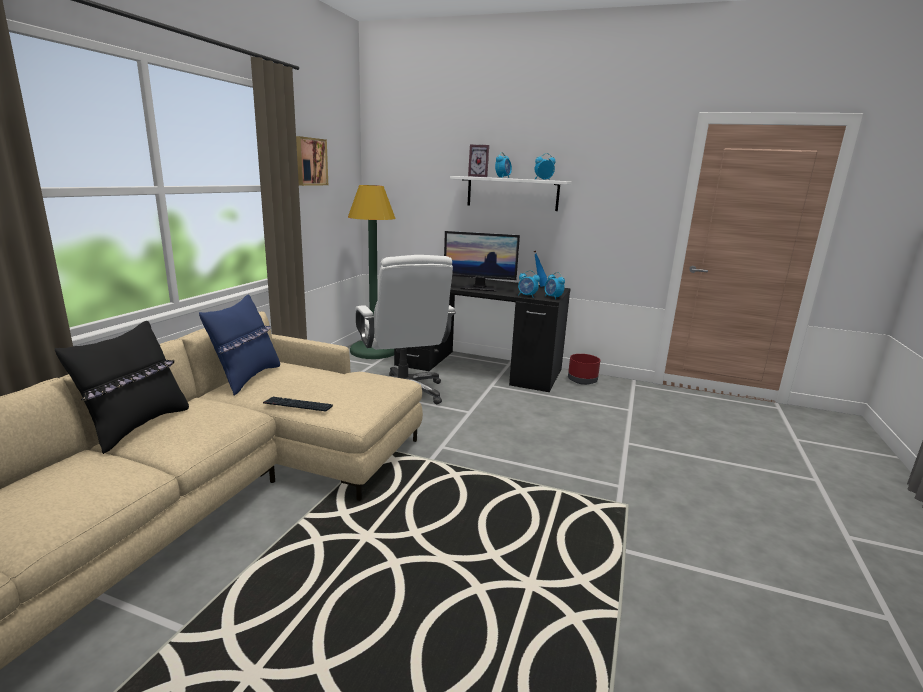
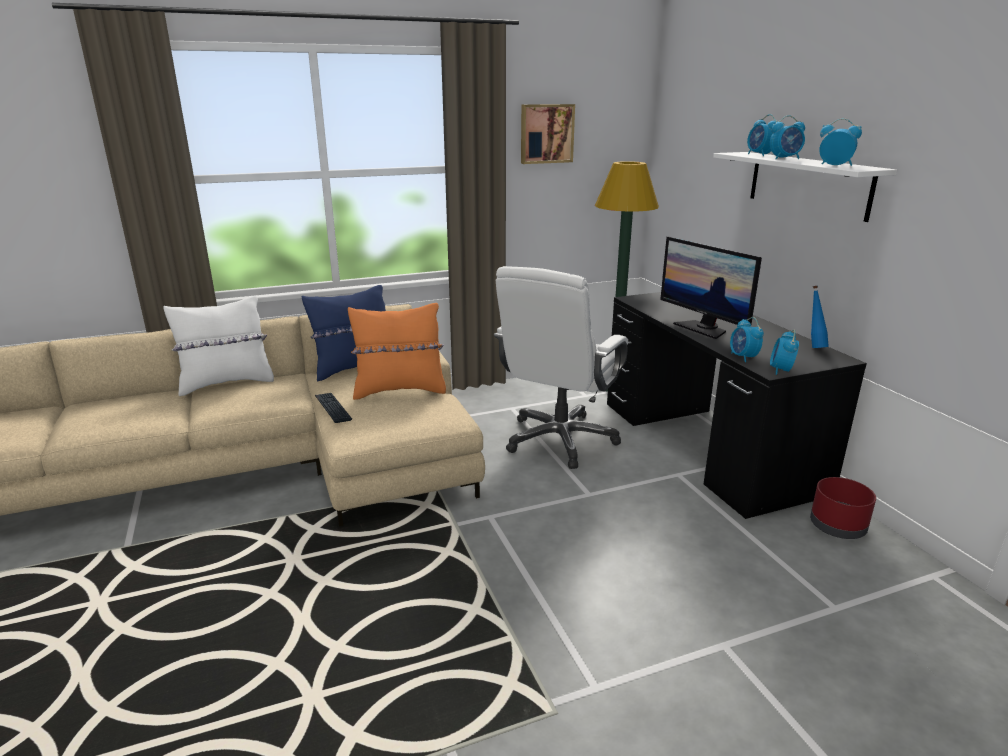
camera: 50 degrees right, 5 degrees up
black pillow [55,321,189,454] -> white pillow [163,296,274,396]
picture frame [468,144,489,177] -> alarm clock [747,114,778,156]
none -> orange pillow [348,303,446,400]

